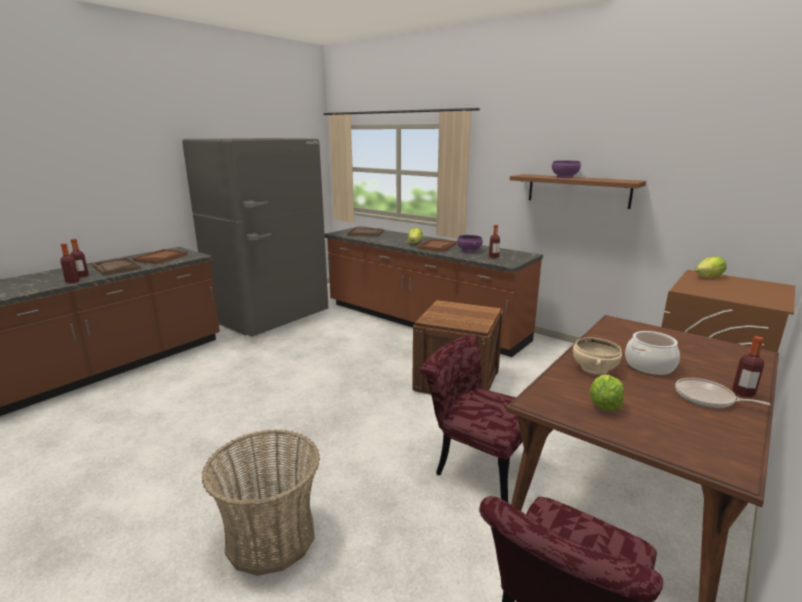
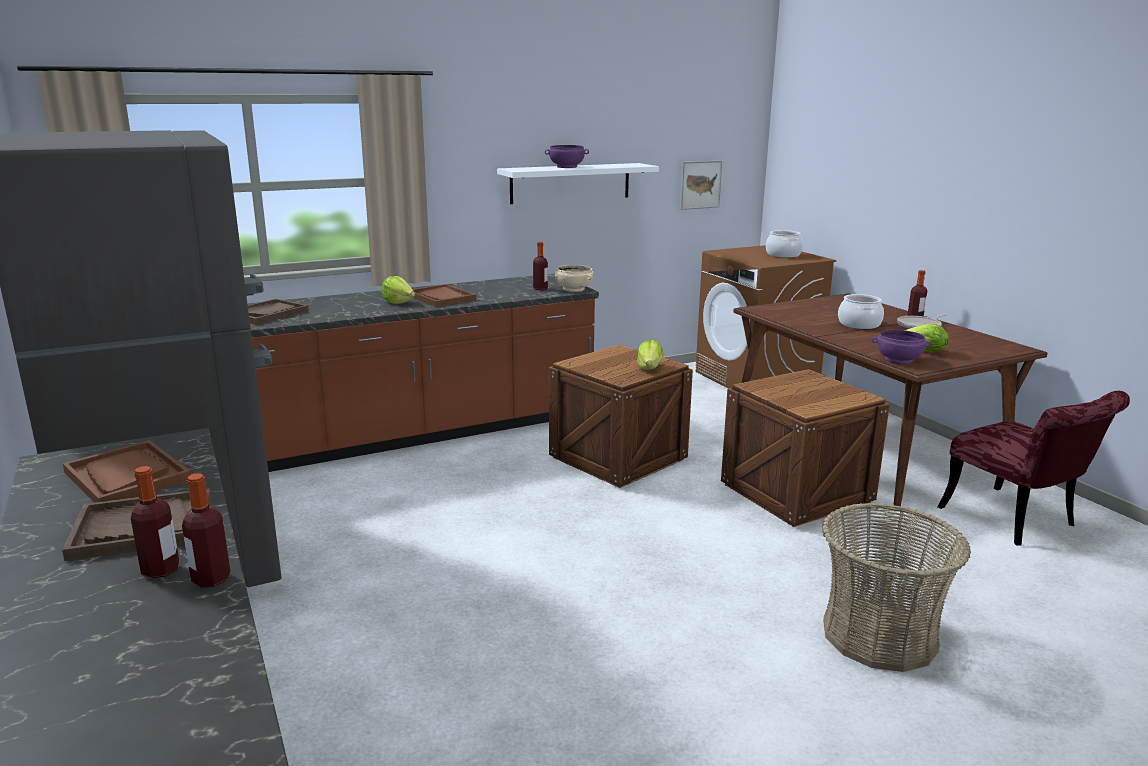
camera: 65 degrees left, 0 degrees up
red chair [420,334,530,502] -> crate [721,369,890,527]
purple bowl [457,235,483,253] -> purple bowl moved to [871,330,932,364]
brown shelf [510,174,646,209] -> white shelf [497,163,659,204]
beige bowl [573,338,622,375] -> beige bowl moved to [555,265,593,292]
lettuce [695,256,727,278] -> lettuce moved to [637,340,663,370]
none -> picture [680,160,722,210]
none -> cooking pot [766,230,803,258]

